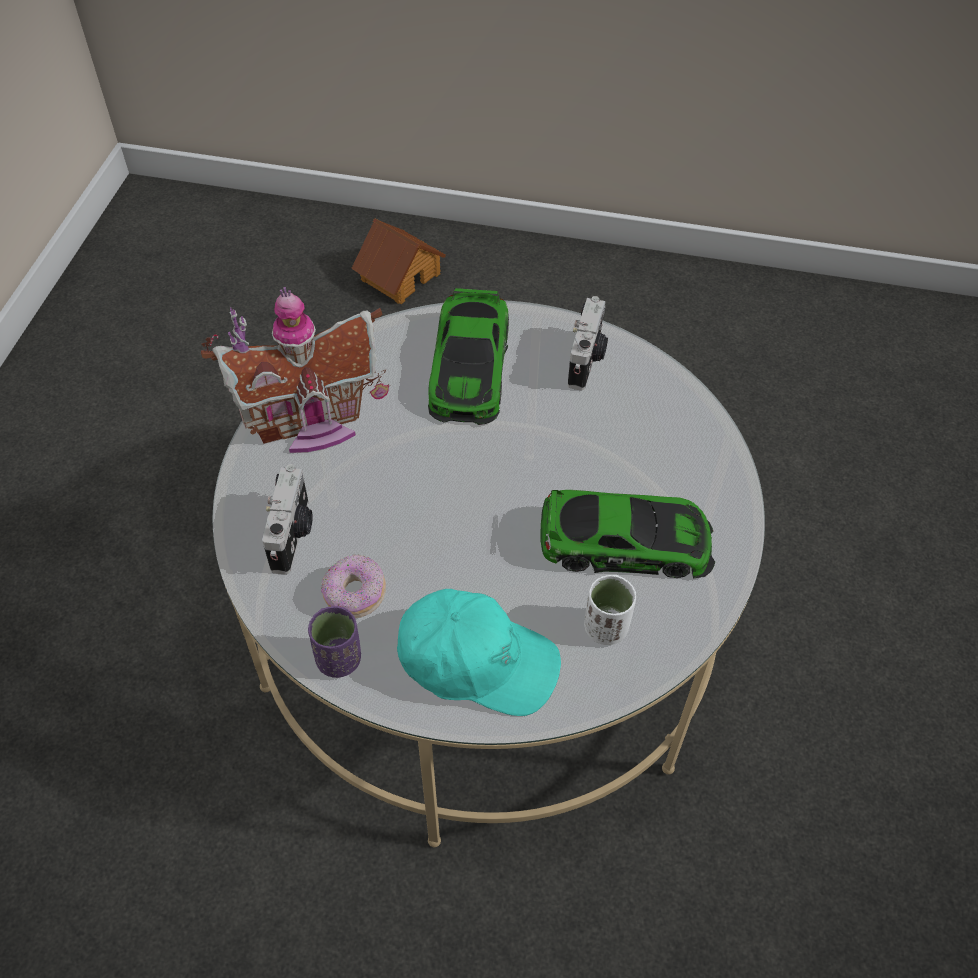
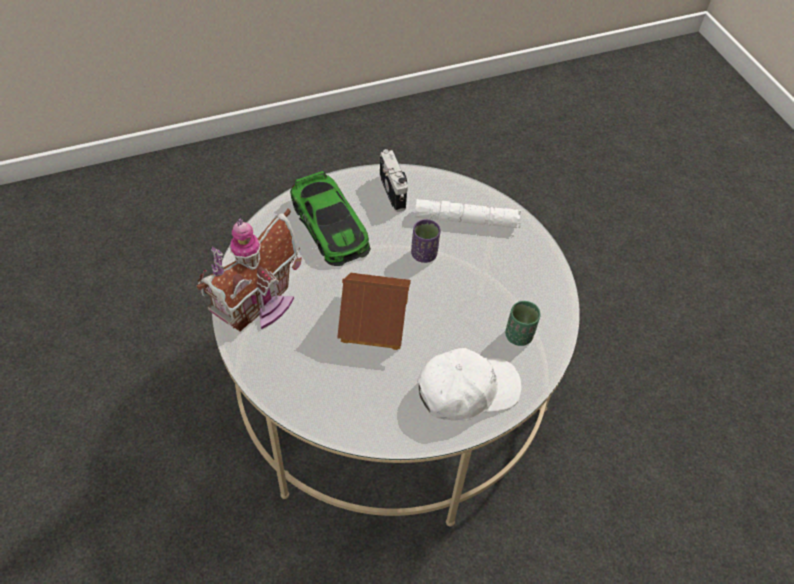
camera: 35 degrees left, 0 degrees up
camera [262,464,313,574] -> none
purple cup [308,606,361,678] -> purple cup moved to [411,219,441,263]
donut [321,554,386,618] -> none
toy house [351,218,446,304] -> toy house moved to [337,273,411,350]
turquoise cap [397,589,561,716] -> white cap [417,348,522,421]
toy car [540,490,715,579] -> none
white cup [584,575,636,645] -> green cup [505,301,541,346]
none -> white flashlight [415,199,521,228]

